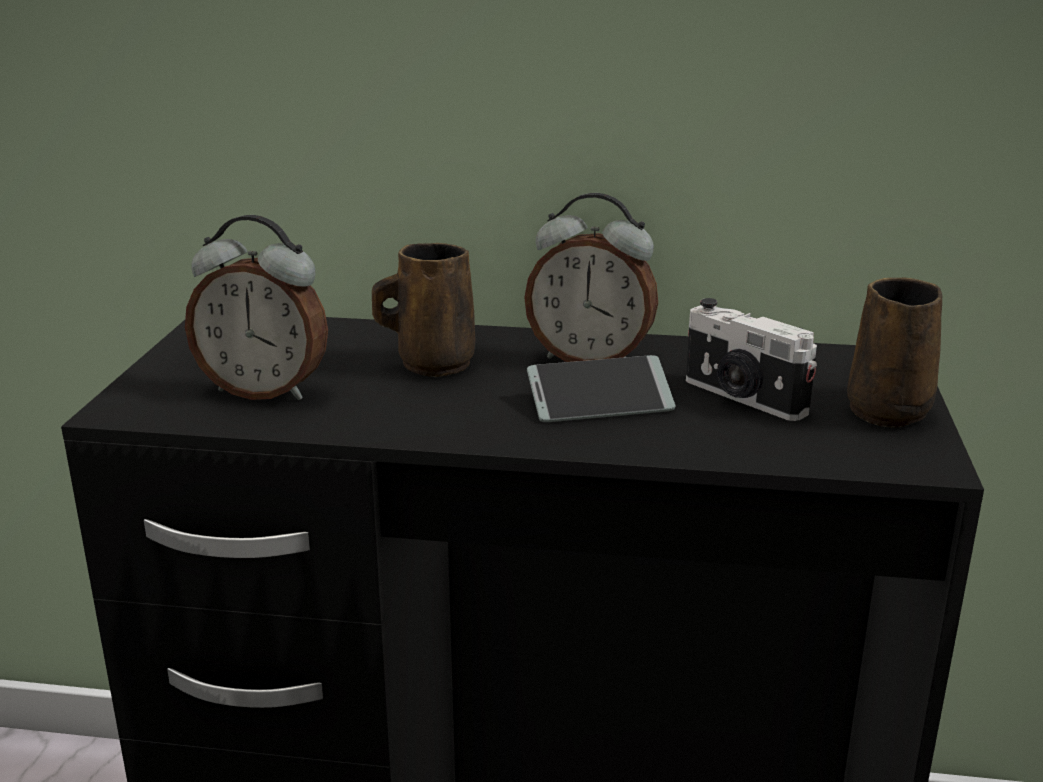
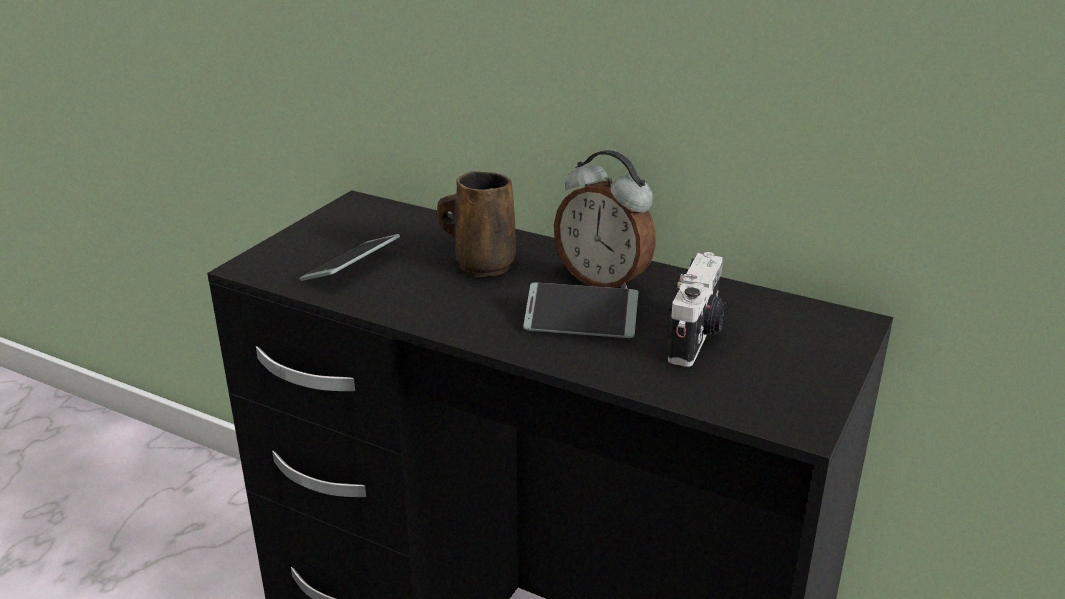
camera: 20 degrees right, 5 degrees up
alarm clock [185,215,328,400] -> phone [299,234,400,281]
camera [686,298,817,421] -> camera turned 135 degrees counterclockwise [668,252,726,367]
brown mug [847,278,942,428] -> none

